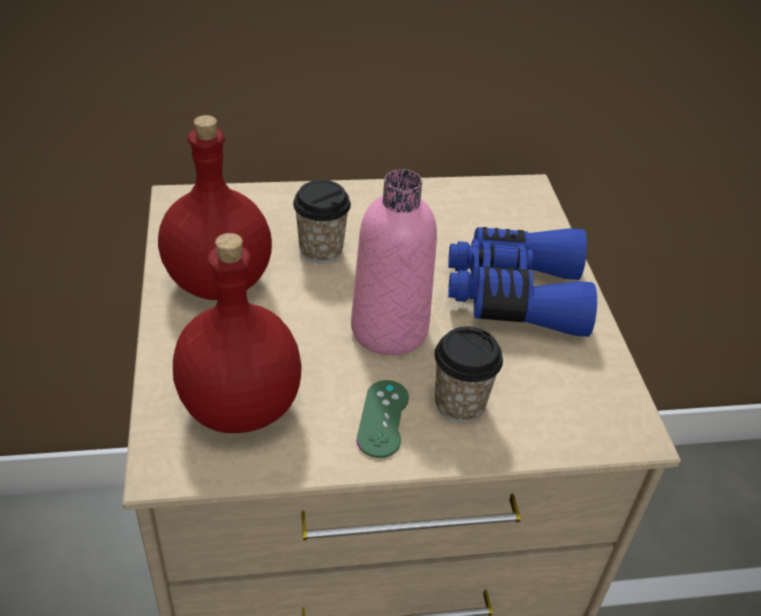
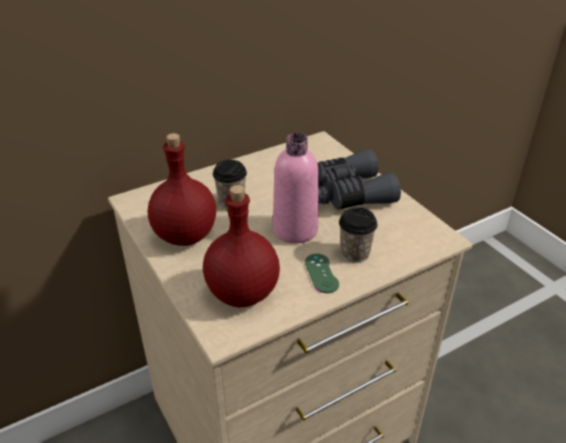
camera: 20 degrees left, 5 degrees down
blue binoculars [448,227,597,337] -> grey binoculars [317,149,401,210]

